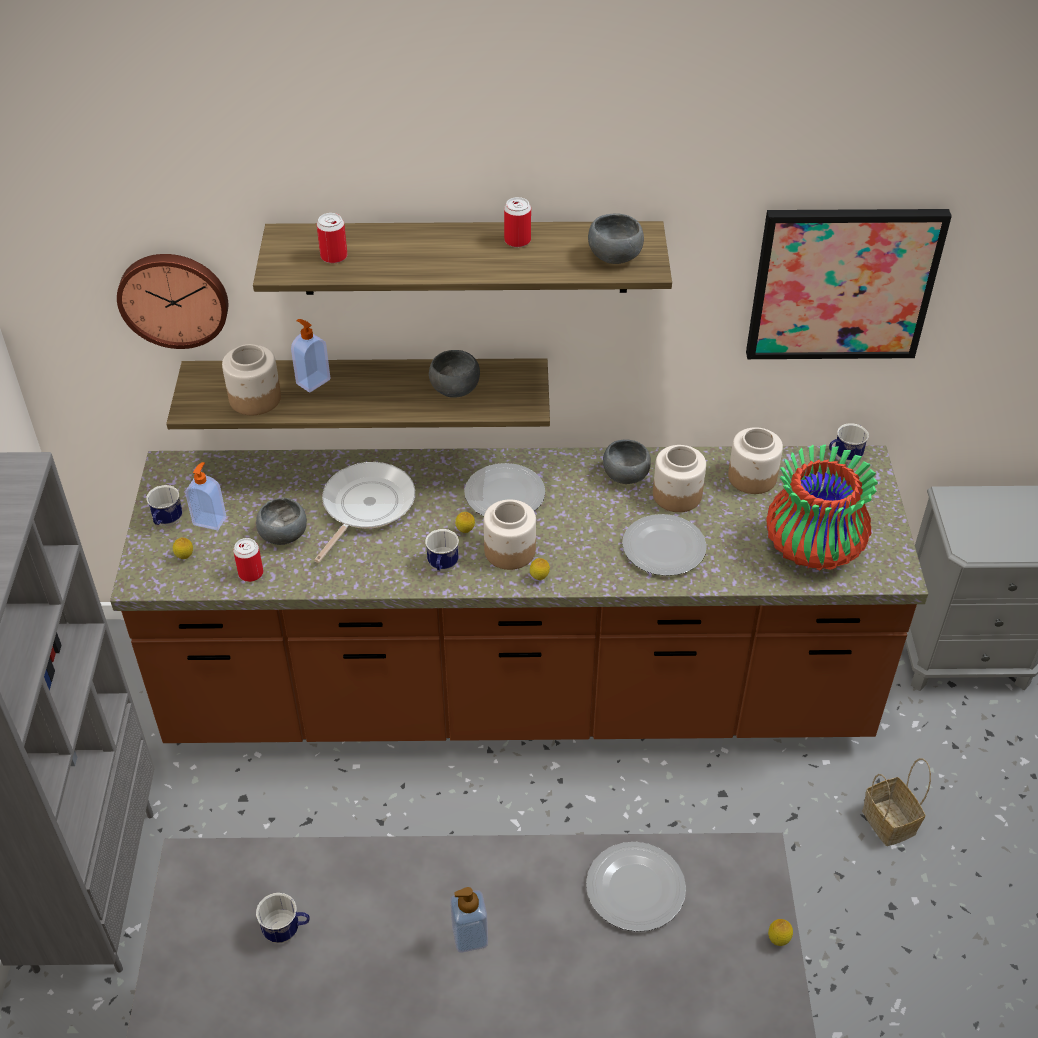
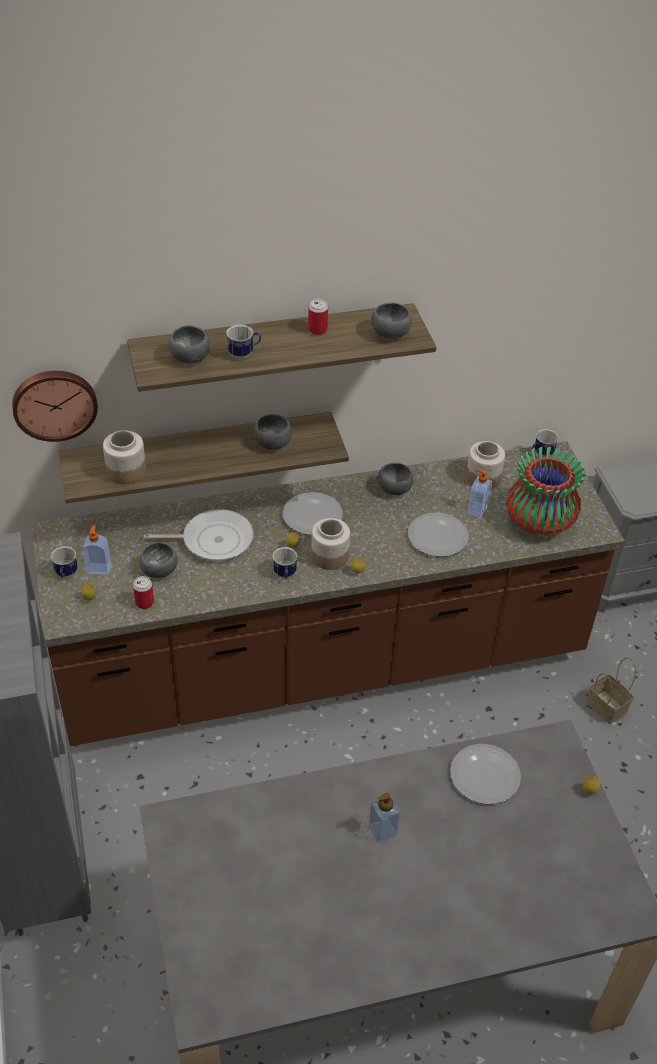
camera: 15 degrees left, 0 degrees up
mug [256,893,310,944] -> mug moved to [226,325,261,359]
soap dispenser [291,319,330,392] -> soap dispenser moved to [467,469,492,518]
frying pan [314,462,415,563] -> frying pan turned 75 degrees clockwise [144,509,254,561]
can [317,213,347,263] -> grey bowl [169,325,210,363]
jar [653,445,706,512] -> none
picture [746,209,952,359] -> none

